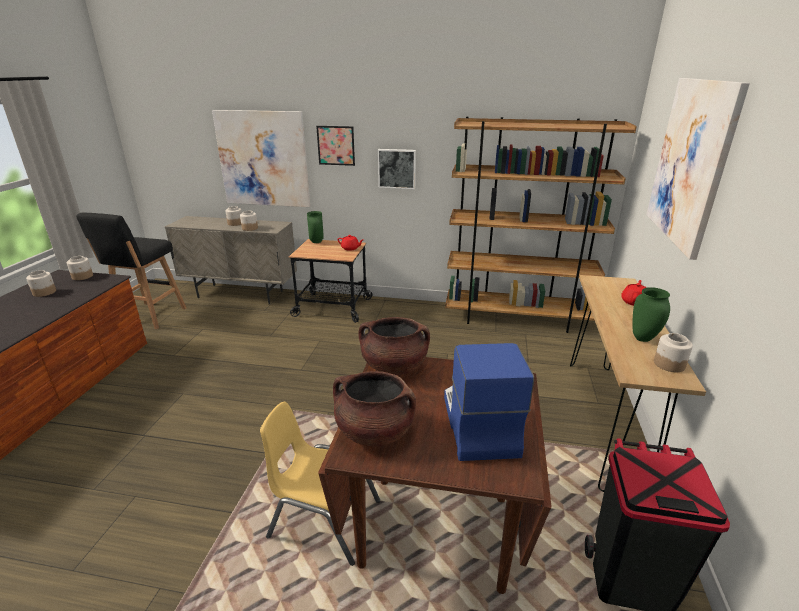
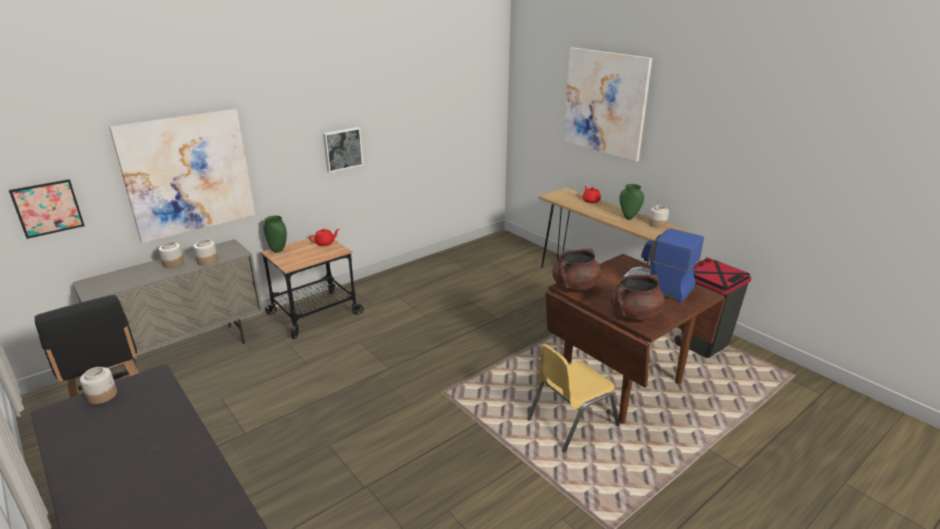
camera: 50 degrees left, 0 degrees up
jar [26,270,56,297] -> none
picture [316,126,355,166] -> picture moved to [9,179,85,239]
brown bookcase [445,117,637,333] -> none

